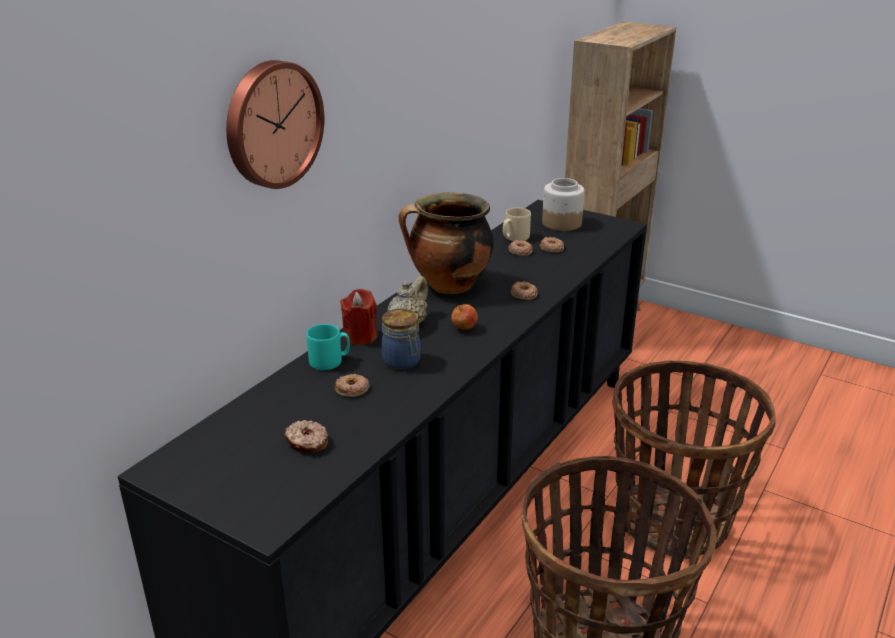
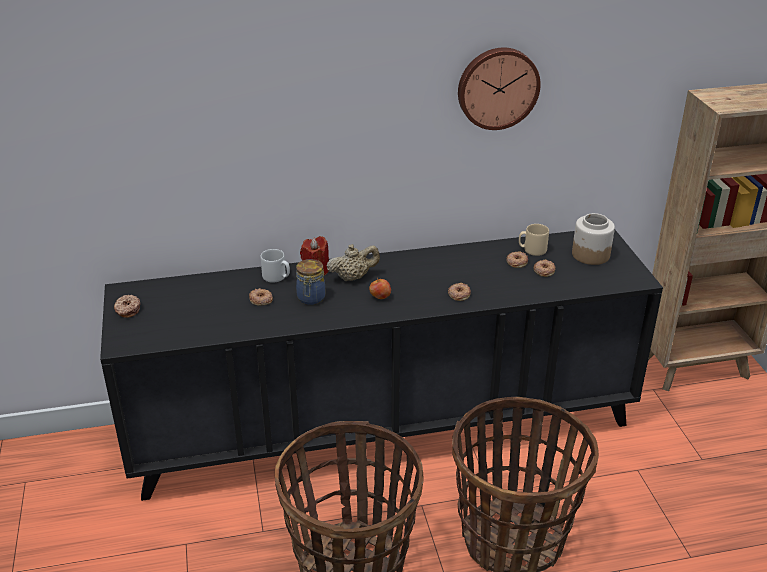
camera: 45 degrees right, 5 degrees up
wall clock [226,60,324,189] -> wall clock moved to [458,48,541,130]
donut [285,420,328,453] -> donut moved to [114,295,140,318]
turquoise mug [307,324,350,370] -> grey mug [261,249,290,283]
cooking pot [399,192,494,294] -> none

